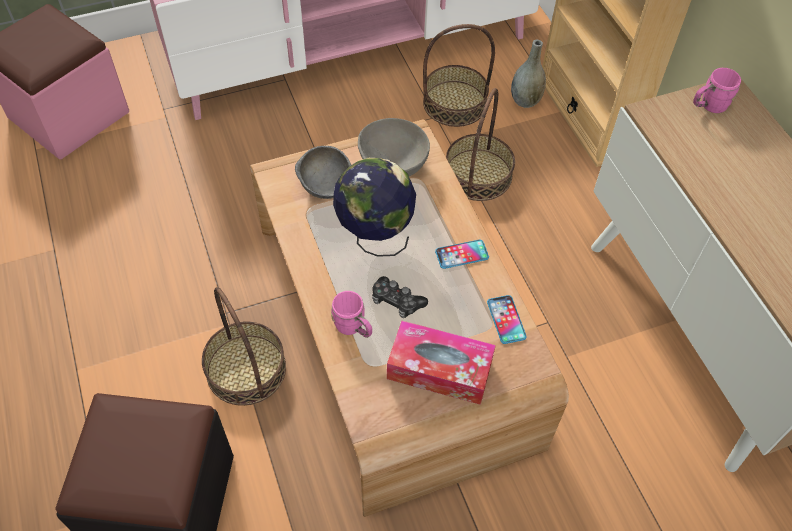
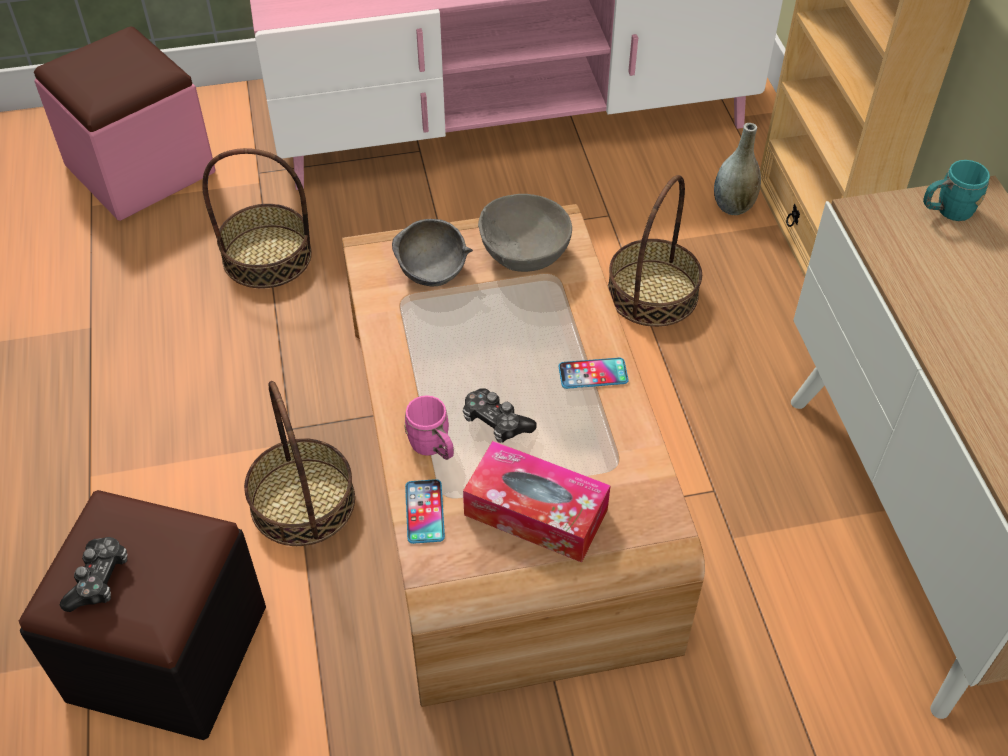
camera: 10 degrees right, 5 degrees down
globe [333,158,416,257] -> none
basket [423,24,495,127] -> basket moved to [202,148,312,288]
phone [487,295,527,344] -> phone moved to [405,479,445,544]
pink mug [693,68,741,113] -> turquoise mug [923,160,990,221]
none -> game controller [60,537,127,612]

